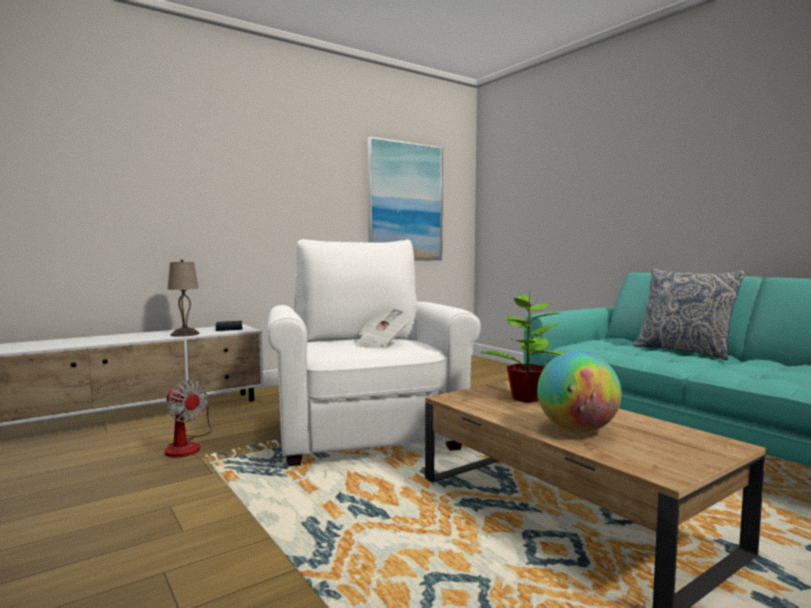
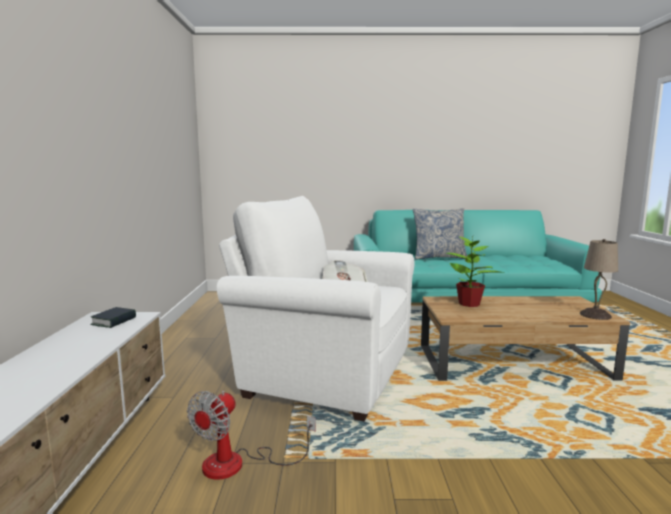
camera: 55 degrees left, 5 degrees up
fan [164,380,212,457] -> fan turned 135 degrees clockwise [187,391,316,479]
beige table lamp [168,259,200,337] -> beige table lamp moved to [580,239,618,320]
picture [368,137,443,261] -> none
globe [537,351,622,433] -> none

